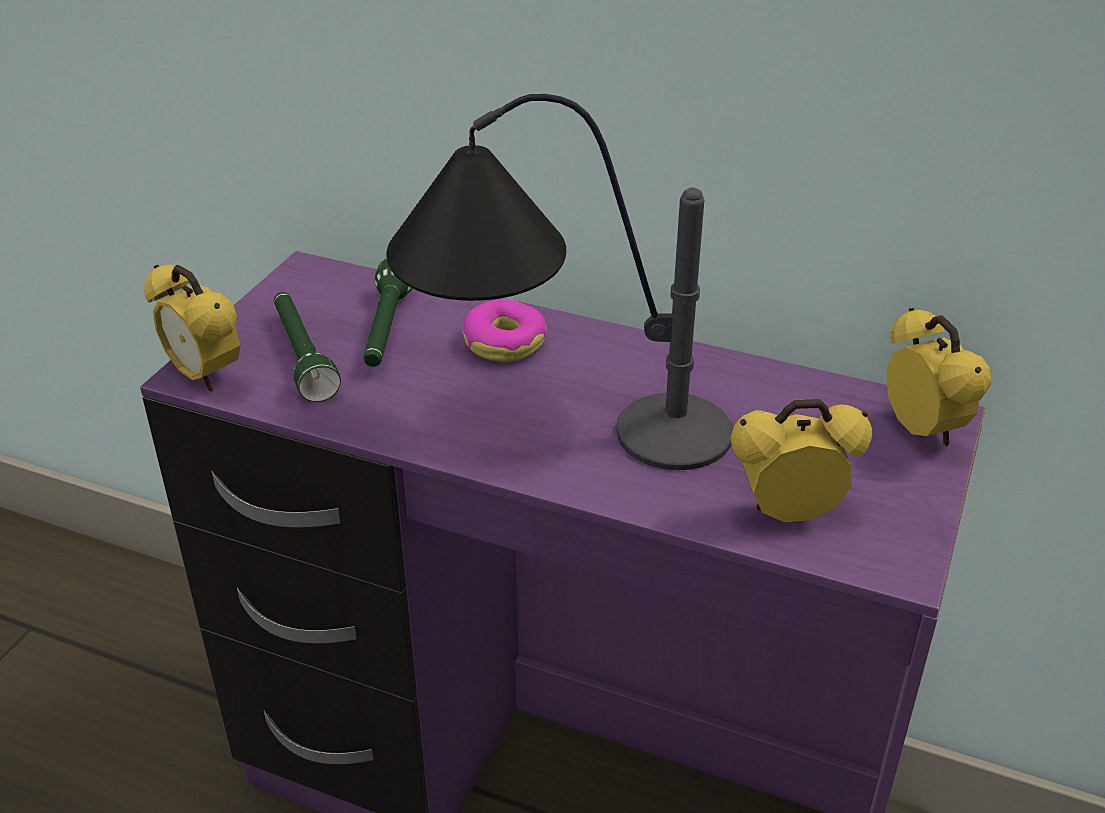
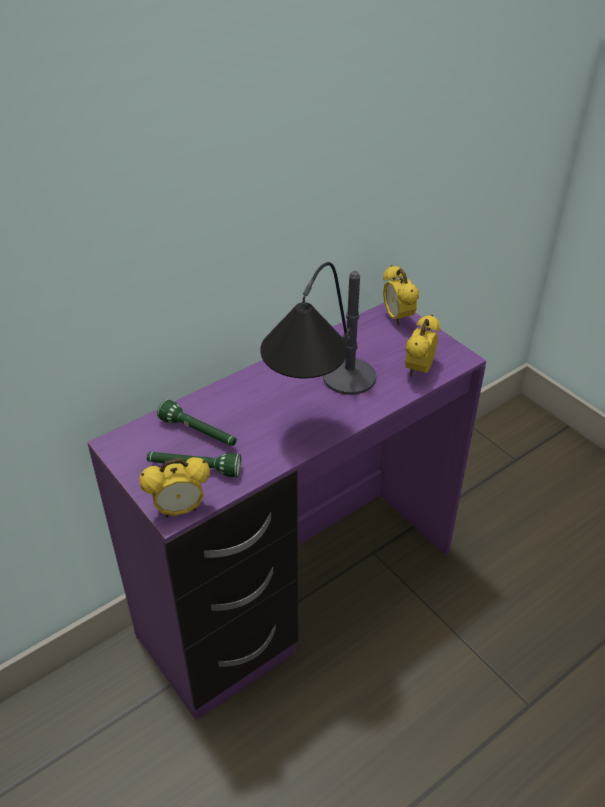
camera: 60 degrees left, 5 degrees up
donut [463,299,546,362] -> none
alarm clock [886,308,991,446] -> alarm clock turned 120 degrees counterclockwise [383,265,419,326]

